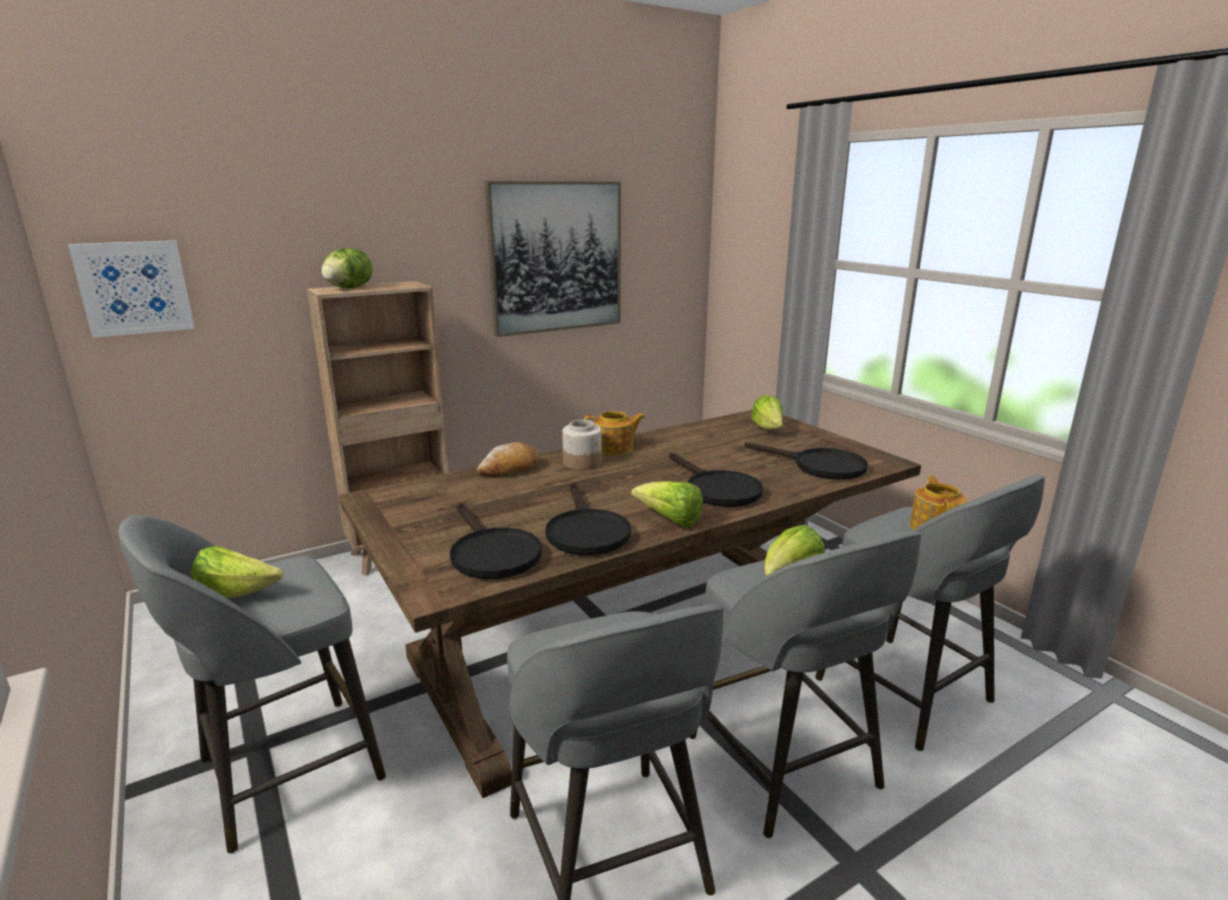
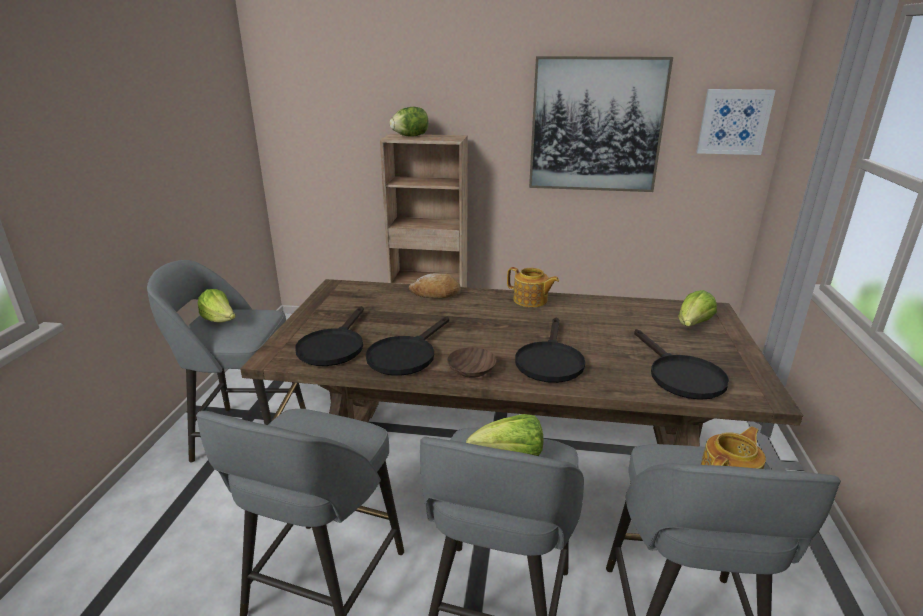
camera: 40 degrees right, 5 degrees up
picture [68,241,195,338] -> picture moved to [696,89,775,155]
jar [562,420,602,470] -> none
lettuce [631,481,703,528] -> brown bowl [447,347,497,378]

